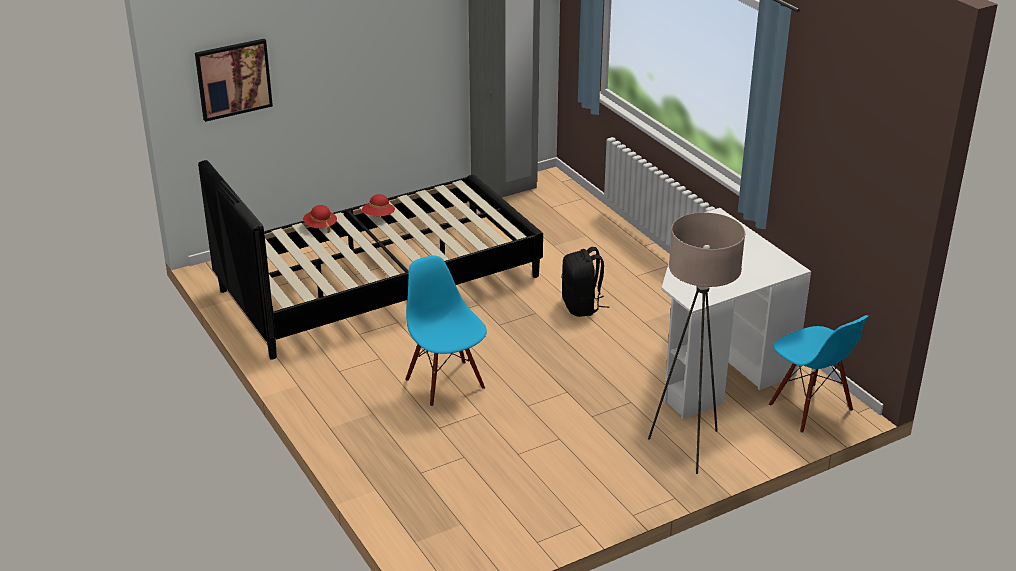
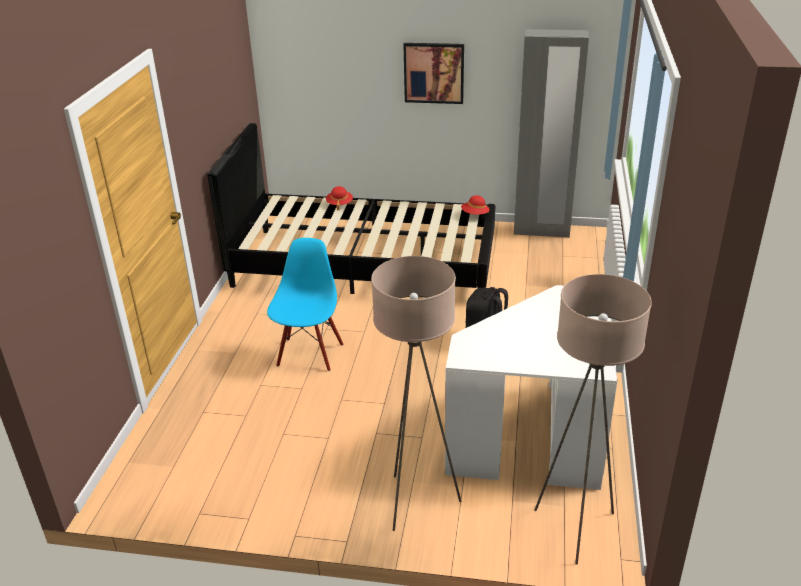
camera: 40 degrees right, 0 degrees up
picture [195,39,273,122] -> picture moved to [403,43,464,104]
red hat [362,194,395,216] -> red hat moved to [461,195,490,215]
blue chair [769,315,869,433] -> beige floor lamp [535,274,652,565]

